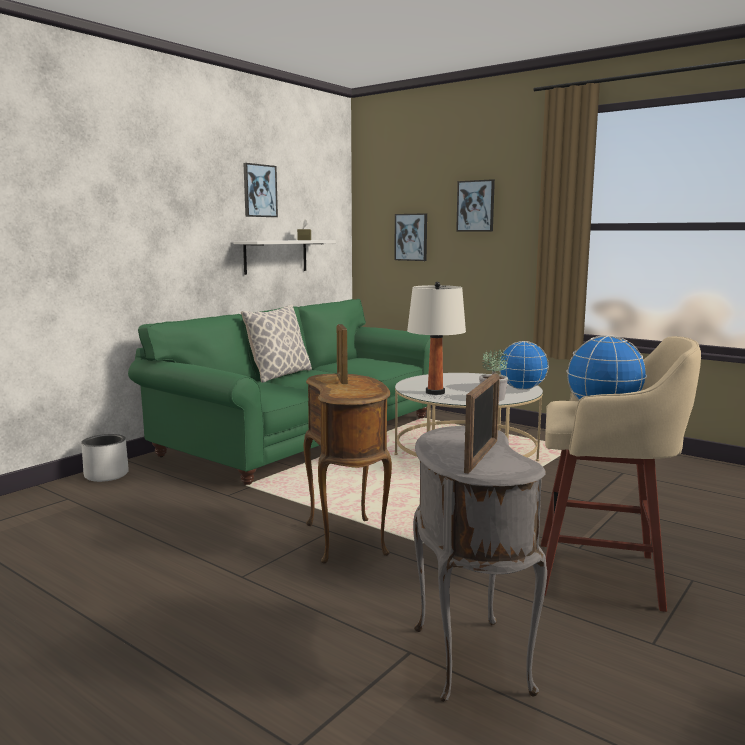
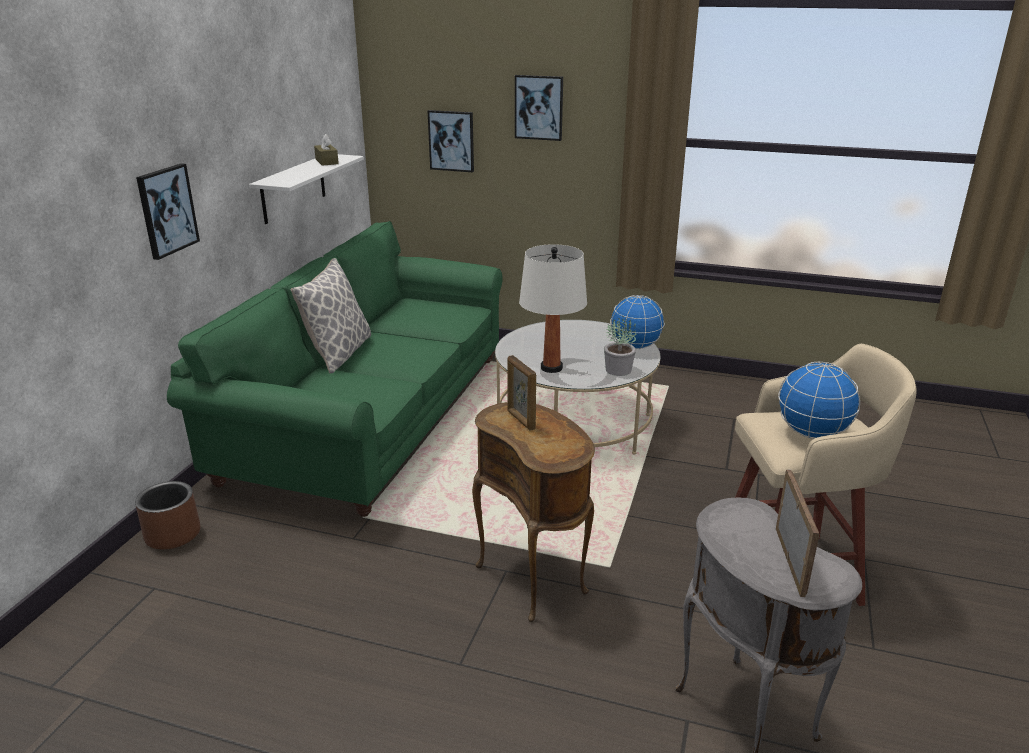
camera: 20 degrees left, 15 degrees up
white planter [81,434,129,482] -> brown planter [135,481,200,550]
picture [243,163,278,217] -> picture moved to [136,163,200,260]

